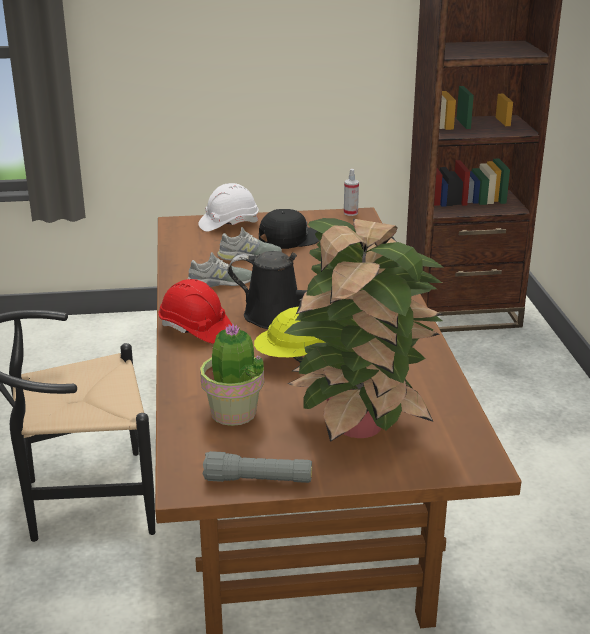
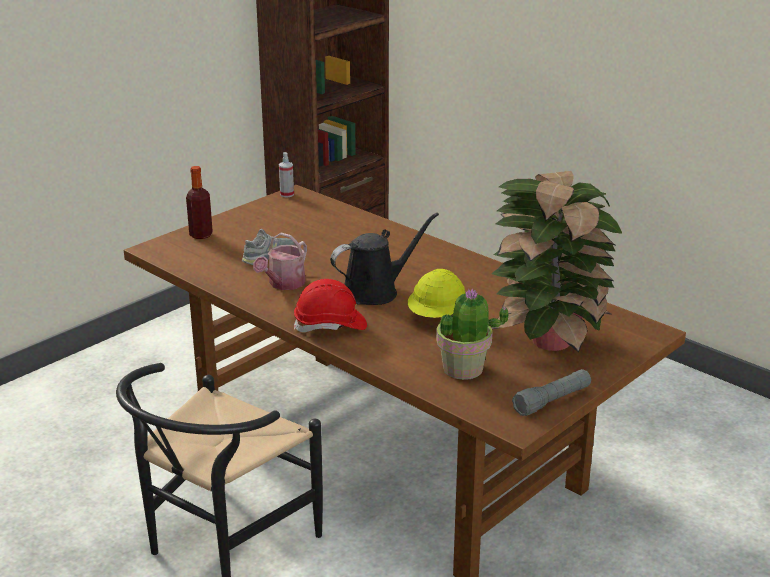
camera: 40 degrees left, 0 degrees up
grey shoe [188,252,252,287] -> watering can [253,233,307,290]
white hard hat [198,183,258,232] -> bottle [186,166,213,239]
black cap [259,209,319,249] -> none

